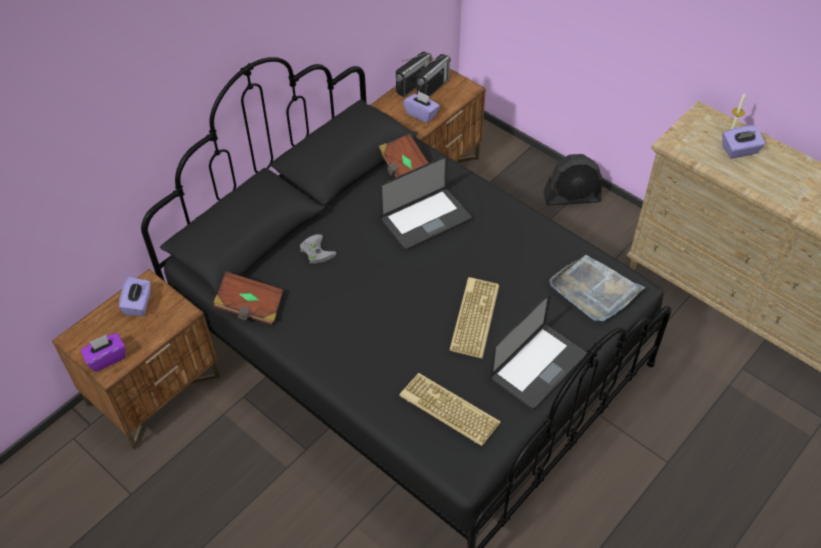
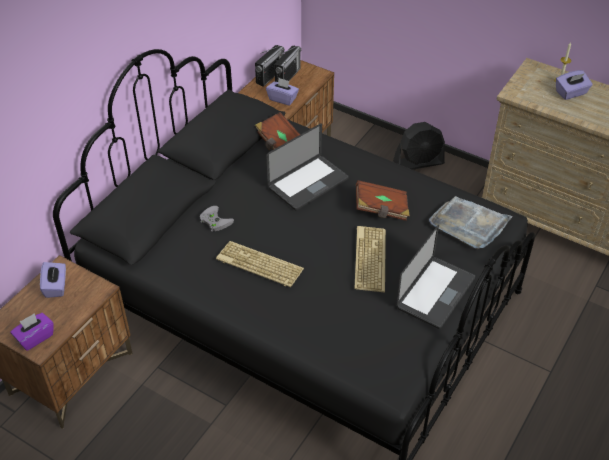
camera: 10 degrees left, 5 degrees down
brown book [213,271,283,326] -> brown book moved to [356,180,410,221]
keyboard [399,373,501,446] -> keyboard moved to [216,241,304,287]

